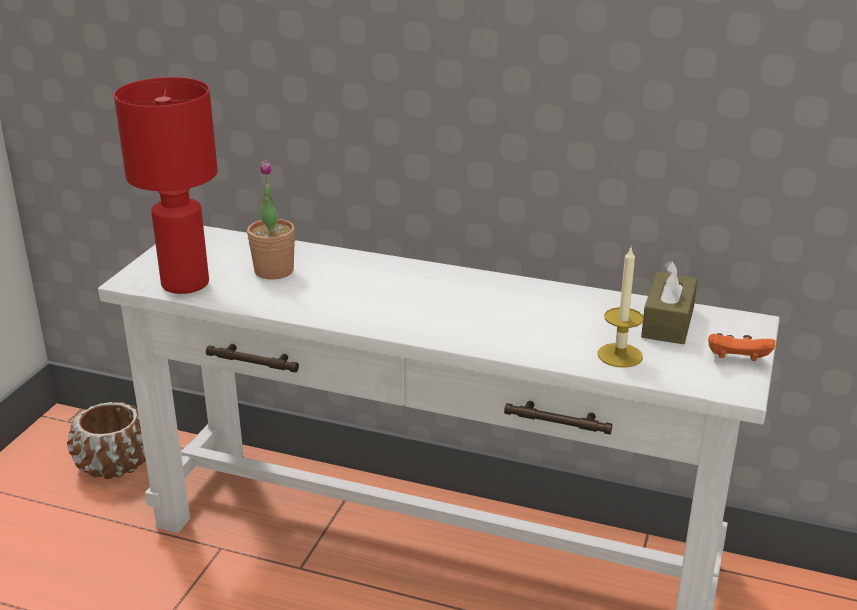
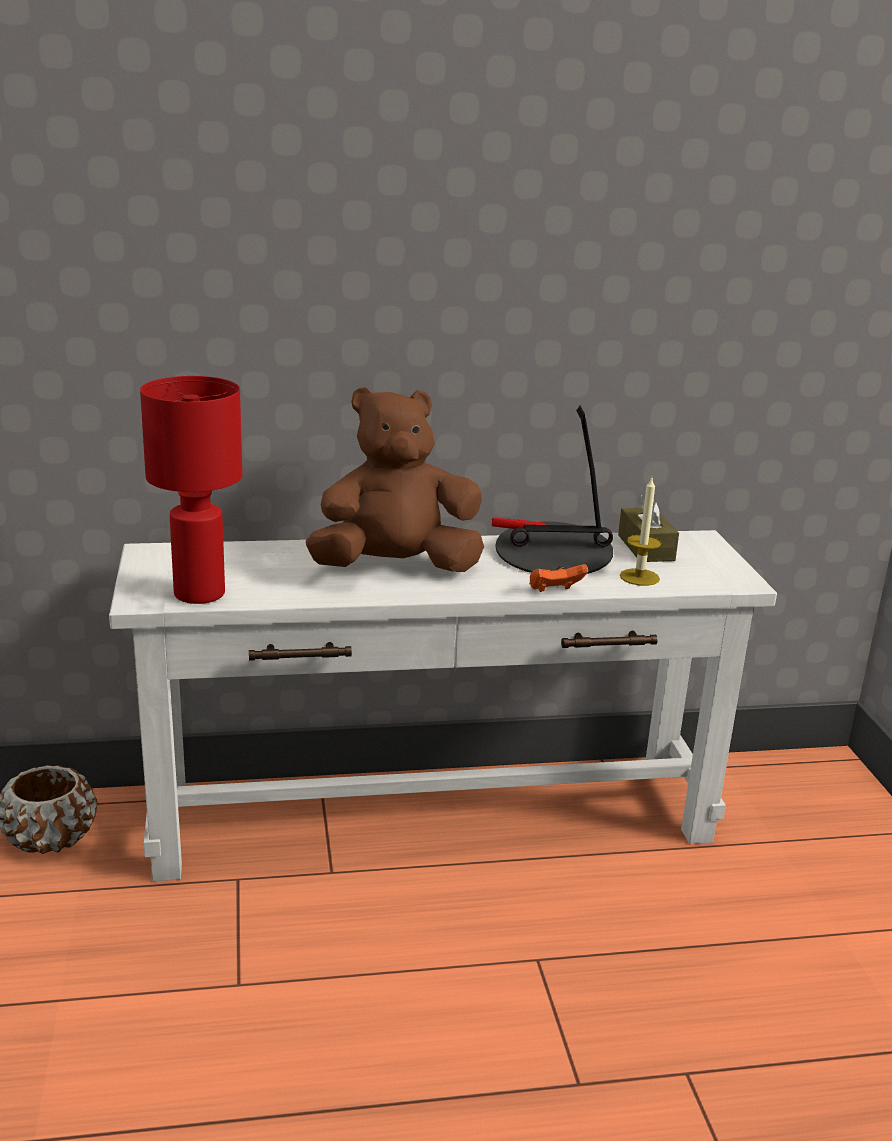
camera: 30 degrees left, 5 degrees down
potted plant [247,160,295,280] -> none
orange game controller [708,333,775,361] -> orange game controller moved to [529,564,588,592]
none -> brown plush toy [306,387,484,572]
none -> table lamp [492,406,613,574]

